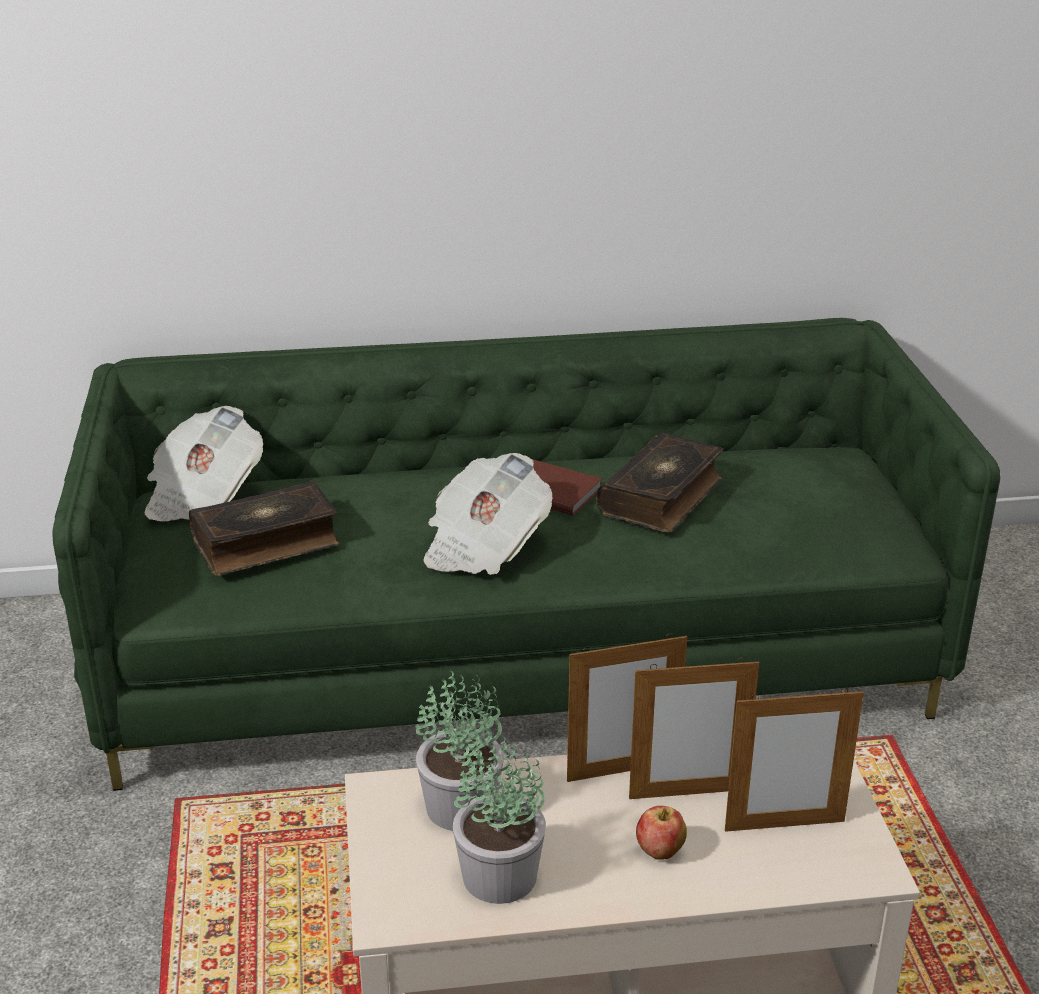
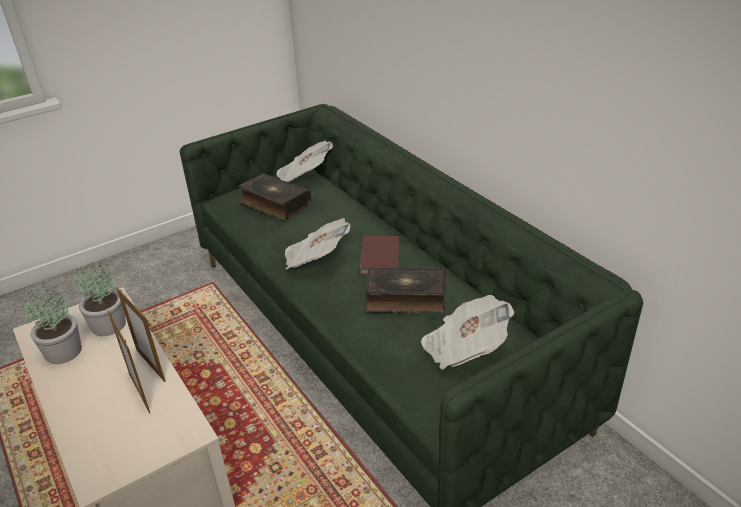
camera: 65 degrees right, 5 degrees up
apple [636,806,687,860] -> none
picture frame [725,688,864,832] -> none
none -> newspaper [421,295,514,370]

